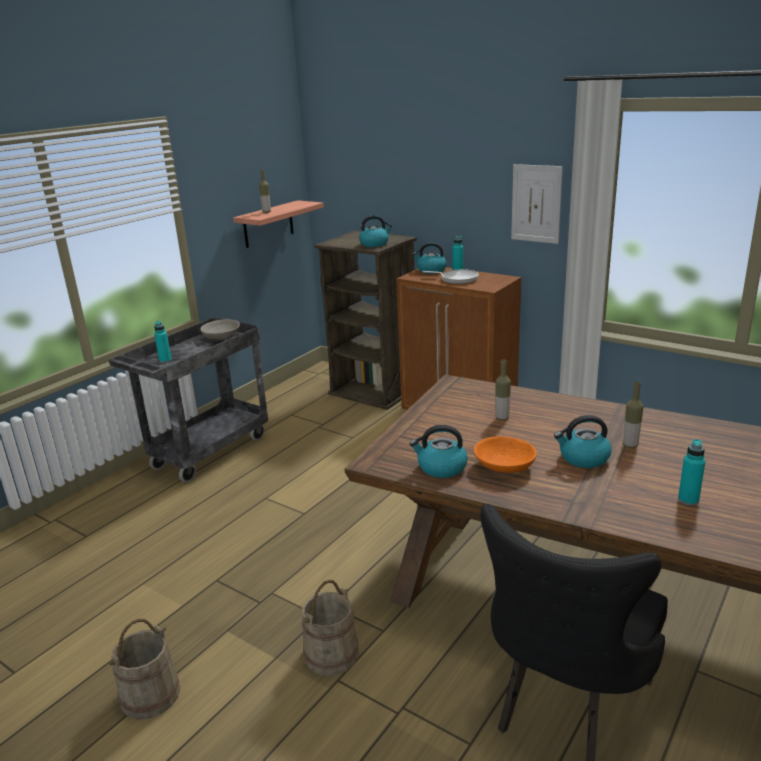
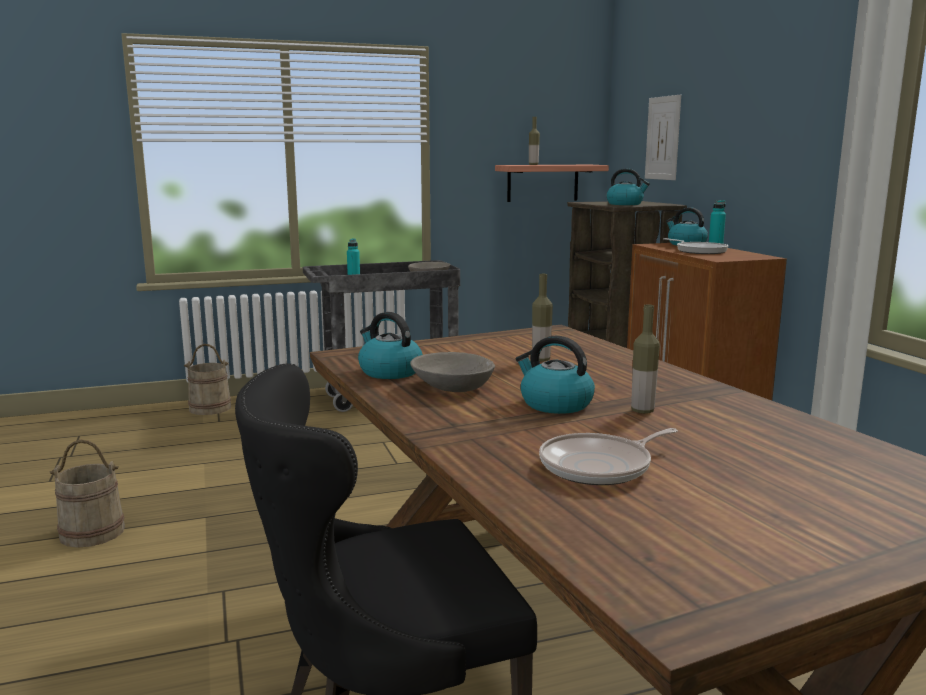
camera: 35 degrees right, 10 degrees down
beige bucket [302,580,359,676] -> beige bucket moved to [184,344,231,415]
orange bowl [474,436,537,473] -> grey bowl [410,352,495,392]
picture [511,164,563,244] -> picture moved to [645,95,681,180]
turquoise bottle [678,439,705,505] -> frying pan [539,428,678,485]

